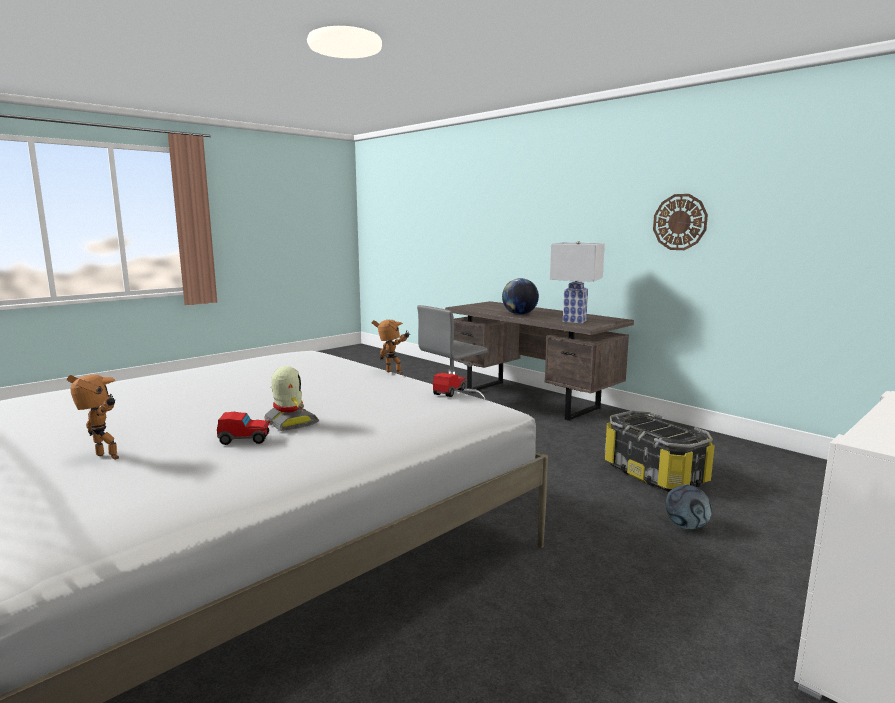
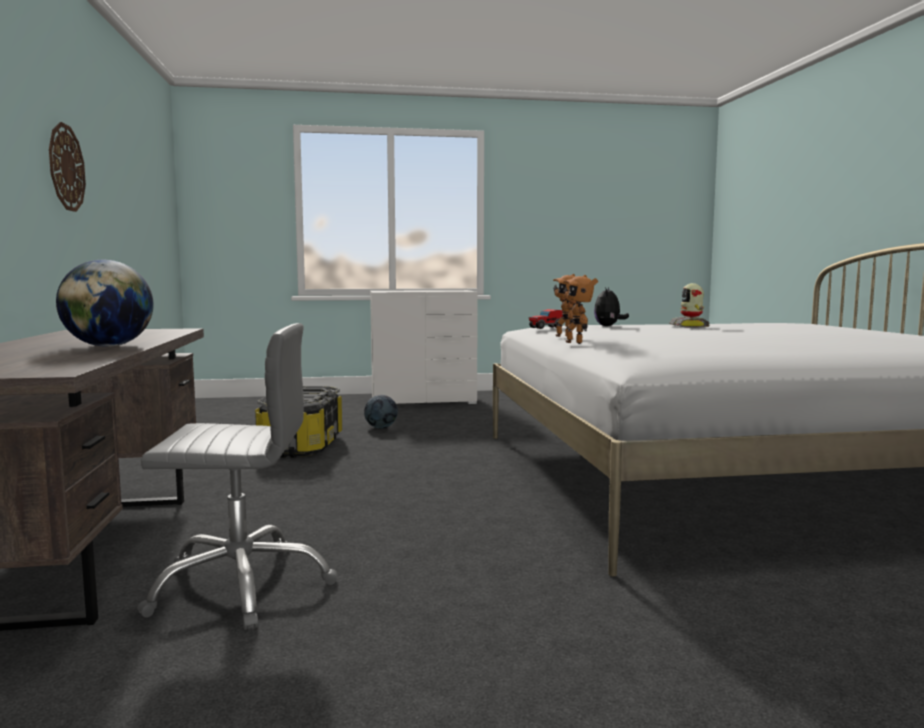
camera: 145 degrees left, 5 degrees down
toy robot [67,375,119,460] -> toy robot moved to [563,275,598,344]
toy car [217,412,270,445] -> none
white table lamp [550,241,605,324] -> none
none -> plush toy [594,287,629,326]

